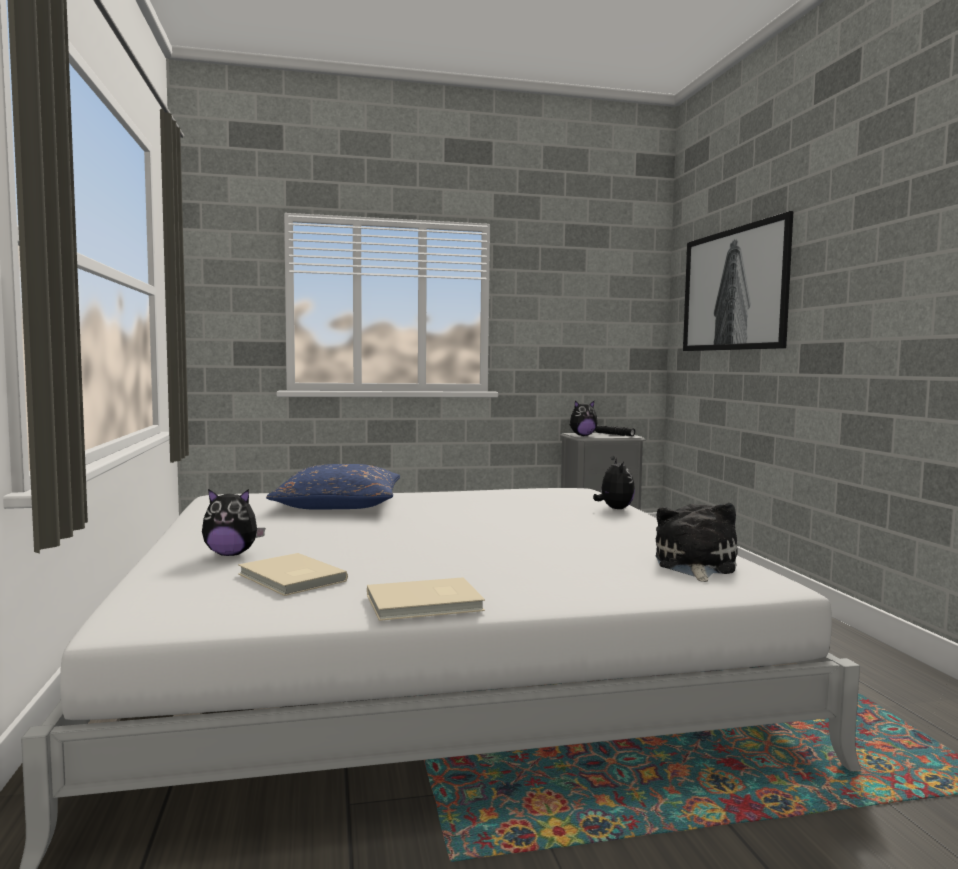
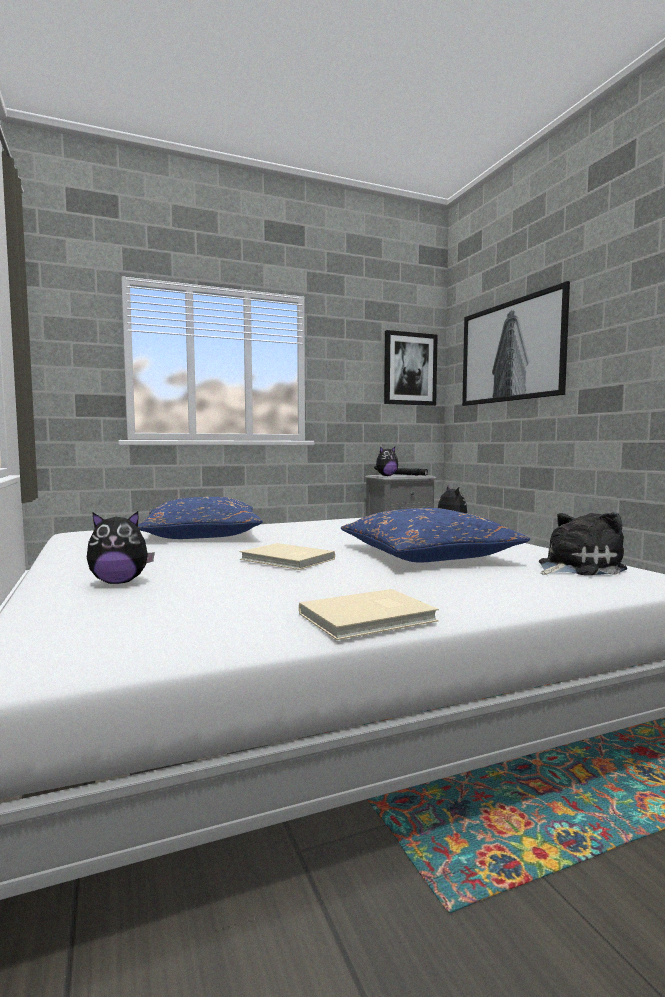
camera: 10 degrees left, 0 degrees up
beige book [238,553,348,596] -> beige book moved to [240,543,335,570]
plush toy [656,503,738,582] -> plush toy turned 60 degrees clockwise [539,512,627,575]
none -> blue pillow [341,508,530,562]
none -> picture [384,330,438,406]

